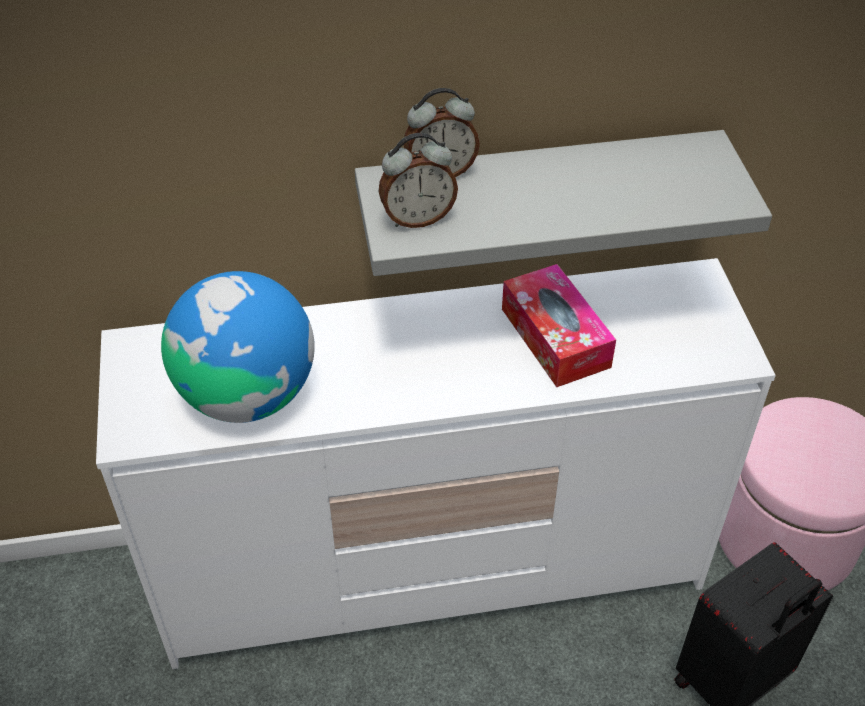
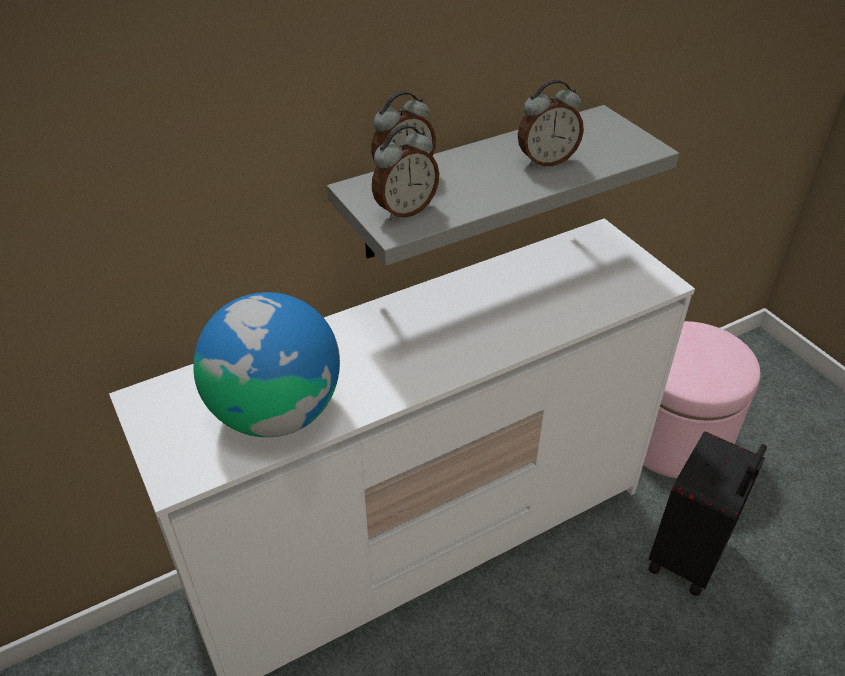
camera: 20 degrees left, 5 degrees down
tissue box [502,264,616,387] -> none
none -> alarm clock [518,80,584,167]

